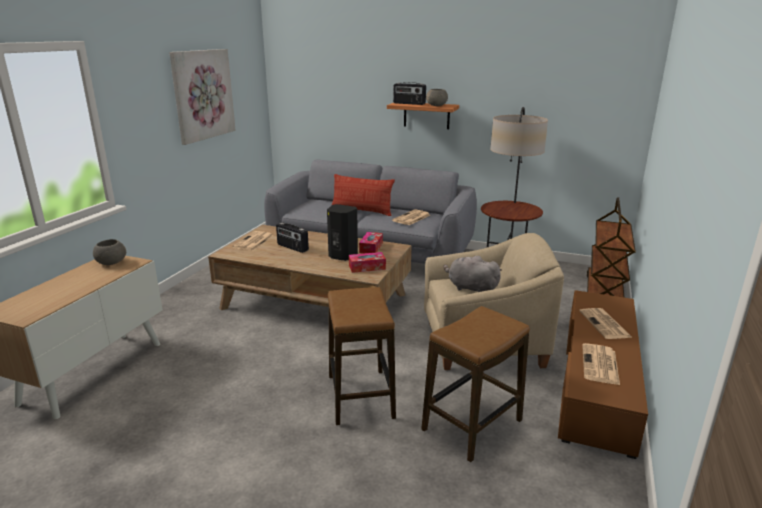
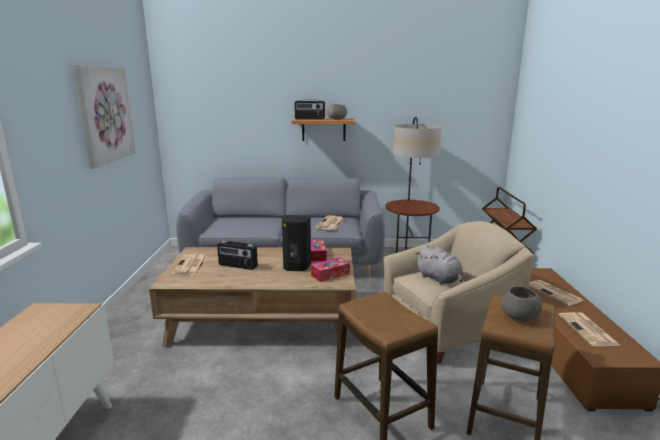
camera: 20 degrees left, 5 degrees down
grey bowl [93,239,126,265] -> grey bowl moved to [501,286,542,321]
pillow [331,174,395,216] -> none
grey plush toy [443,256,502,292] -> grey plush toy turned 135 degrees counterclockwise [415,244,463,285]

